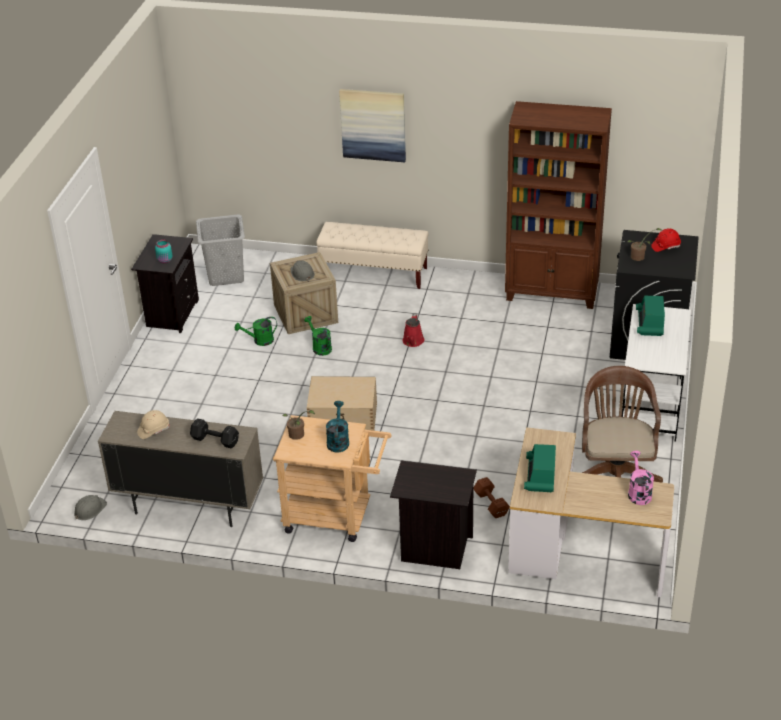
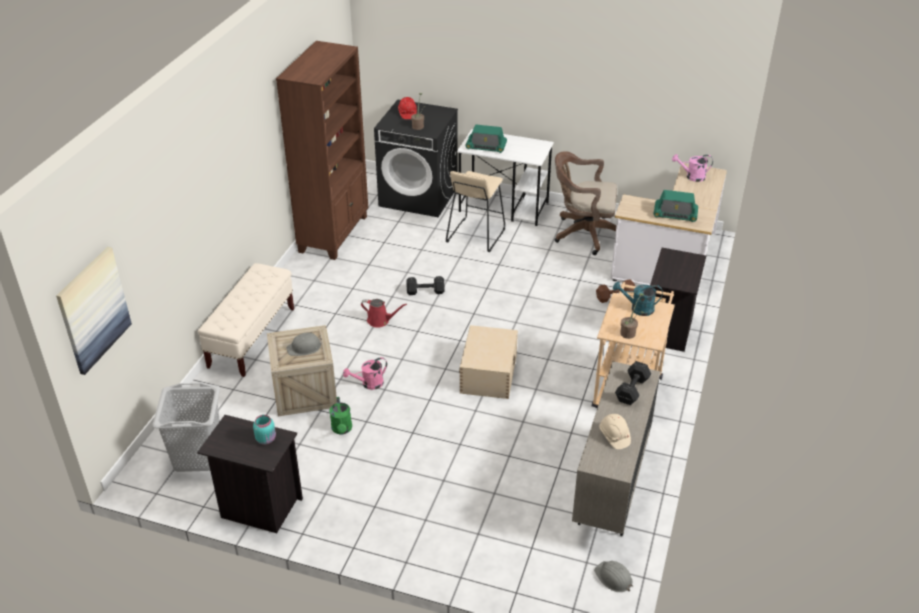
camera: 85 degrees left, 0 degrees up
green watering can [304,316,332,356] -> pink watering can [343,357,387,390]
picture [339,89,406,162] -> picture moved to [56,247,132,375]
none -> black dumbbell [406,276,445,295]
none -> beige stool [446,171,505,252]

